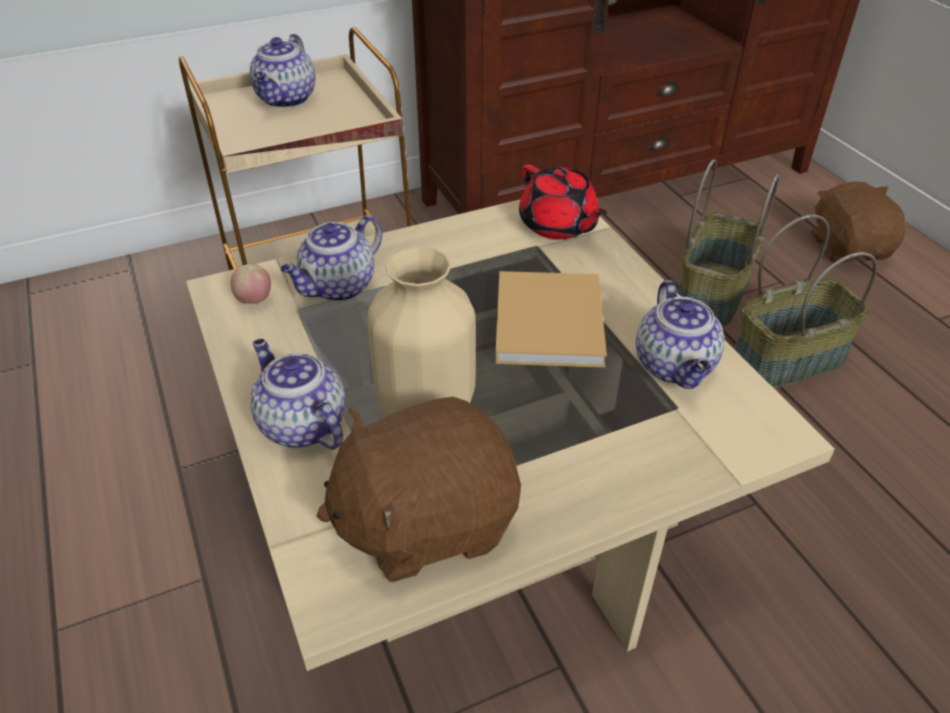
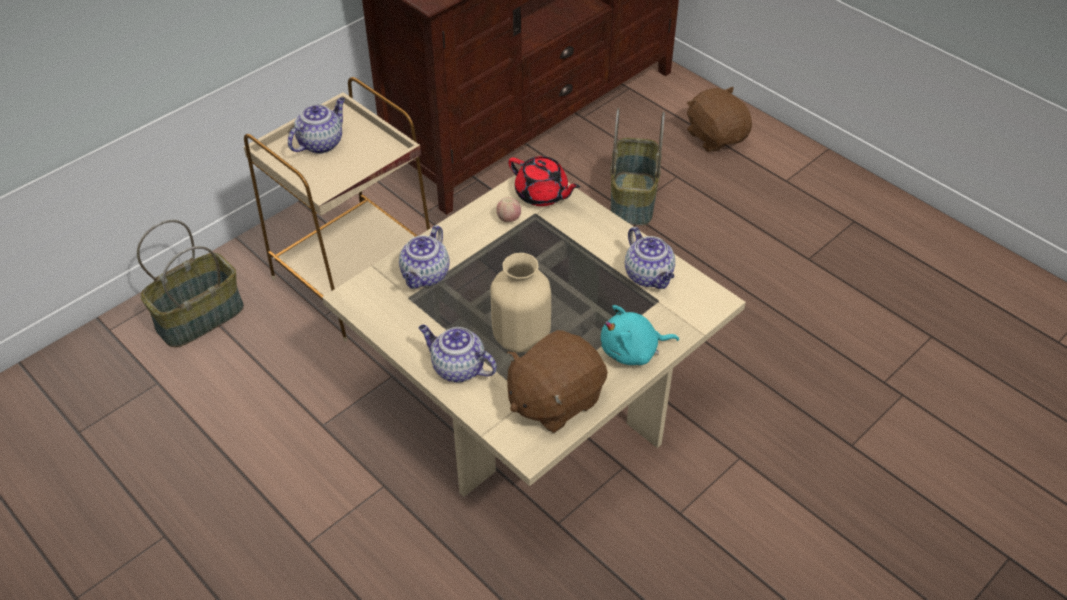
camera: 20 degrees left, 5 degrees up
apple [231,264,271,304] -> apple moved to [497,197,521,222]
teapot [250,34,315,108] -> teapot turned 135 degrees counterclockwise [288,98,345,154]
beige book [495,271,607,368] -> none
basket [734,215,877,389] -> basket moved to [137,220,244,347]
none -> turquoise plush toy [601,305,679,365]

